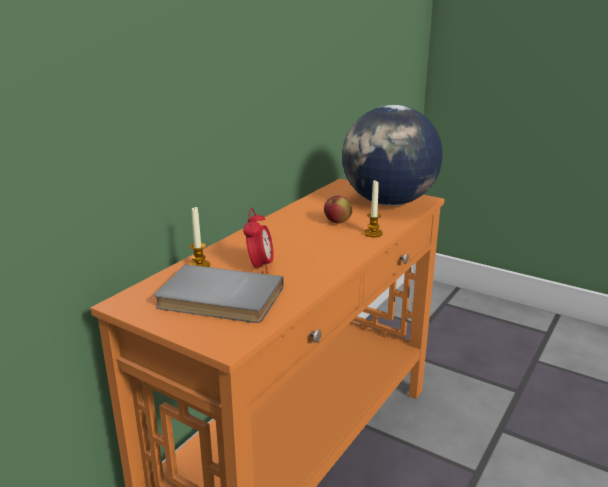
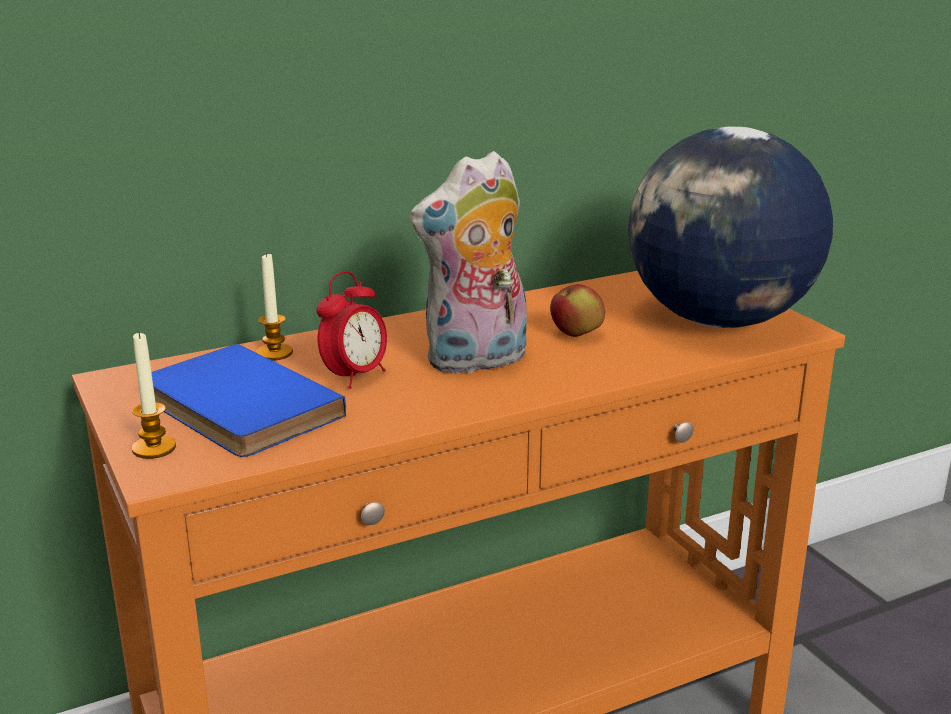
camera: 30 degrees right, 0 degrees up
grey book [154,264,284,323] -> blue book [151,344,346,457]
candle [364,181,383,237] -> candle moved to [132,332,176,459]
none -> plush toy [410,151,527,375]

